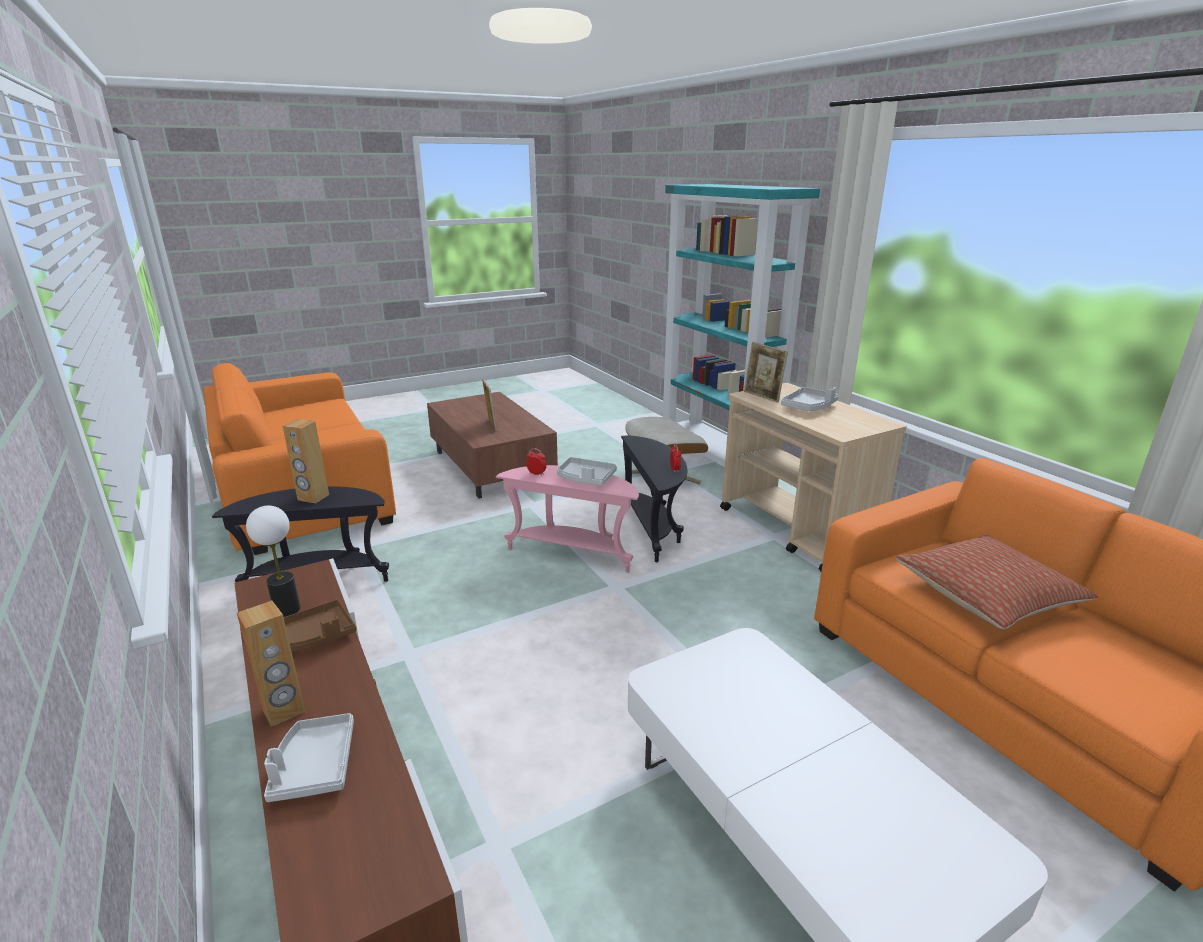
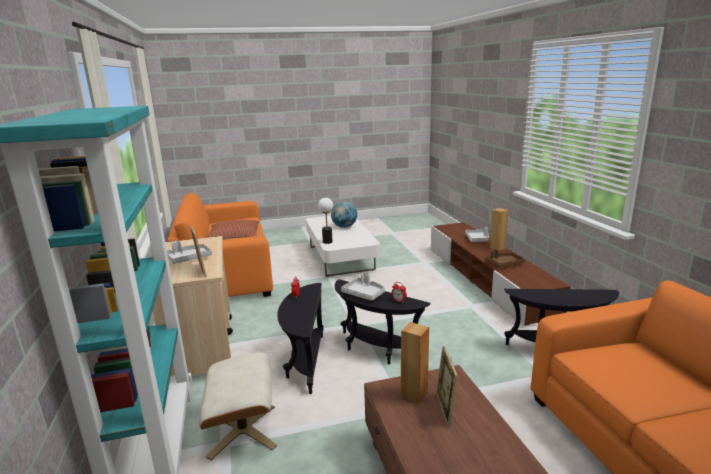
camera: 165 degrees left, 5 degrees down
table lamp [246,505,300,617] -> table lamp moved to [318,198,333,244]
brown speaker [283,419,329,503] -> brown speaker moved to [401,322,429,404]
pink side table [496,465,639,573] -> black side table [335,279,431,364]
none -> globe [331,202,357,228]

